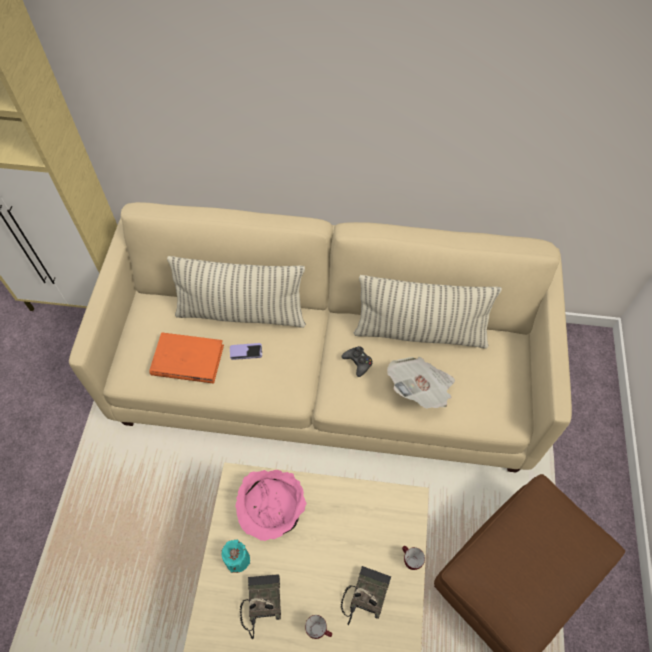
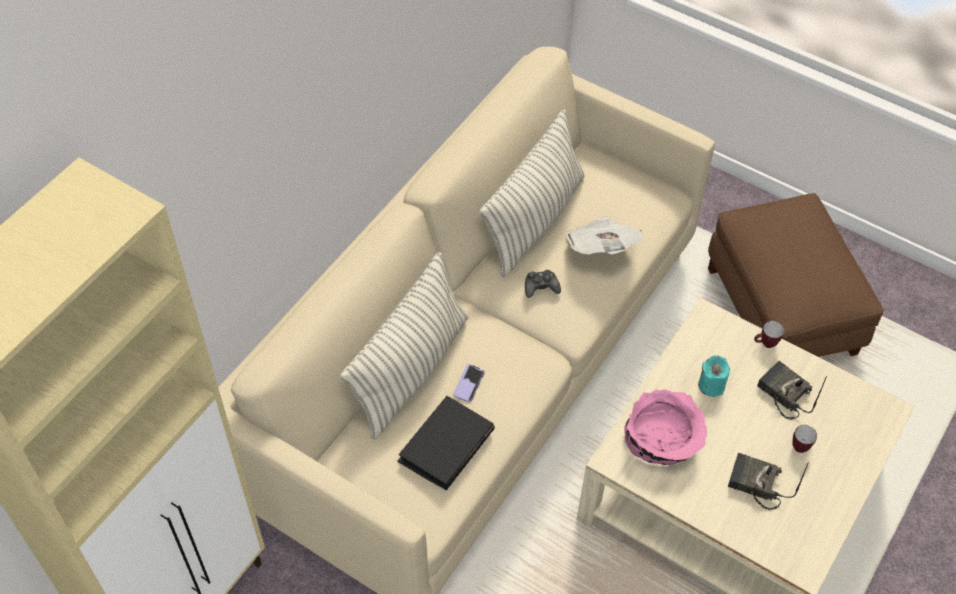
camera: 65 degrees left, 5 degrees down
orange book [149,332,224,384] -> black book [397,396,495,490]
turquoise candle [221,540,250,573] -> turquoise candle moved to [698,355,730,397]

